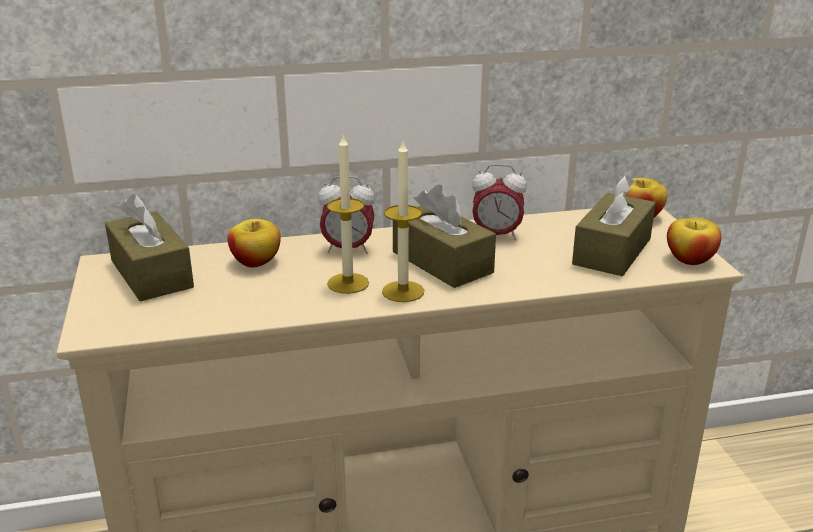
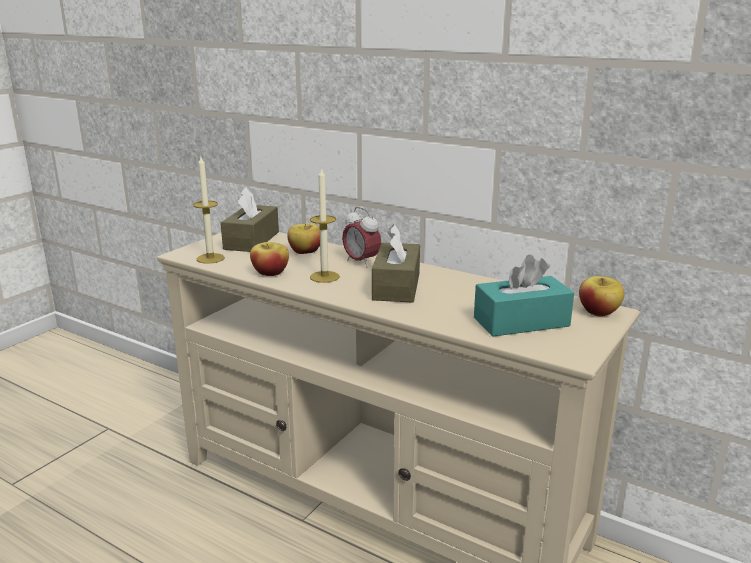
camera: 45 degrees right, 5 degrees down
candle [382,142,424,302] -> candle moved to [193,157,225,264]
alarm clock [472,164,527,240] -> none
brown tissue box [572,175,656,276] -> turquoise tissue box [474,255,574,337]
apple [667,218,721,265] -> apple moved to [250,242,289,276]

